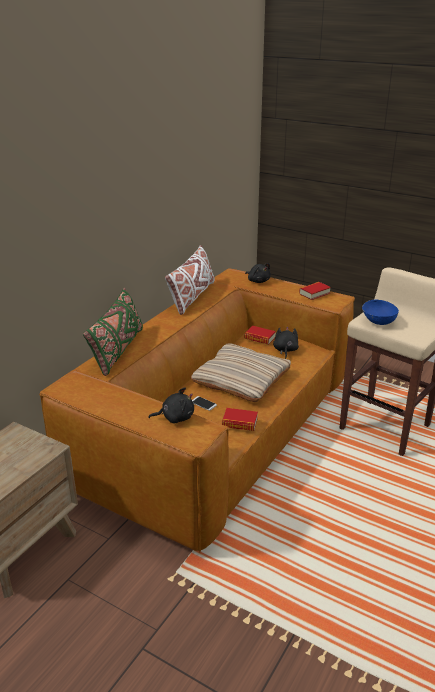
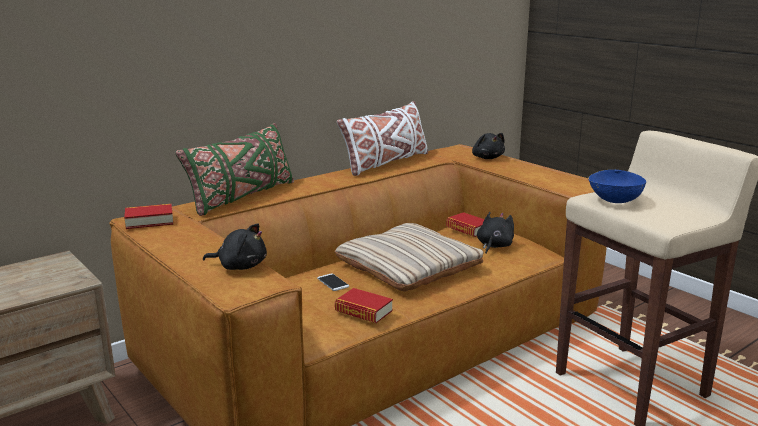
camera: 20 degrees right, 10 degrees down
book [299,282,331,300] -> book moved to [124,204,173,229]

